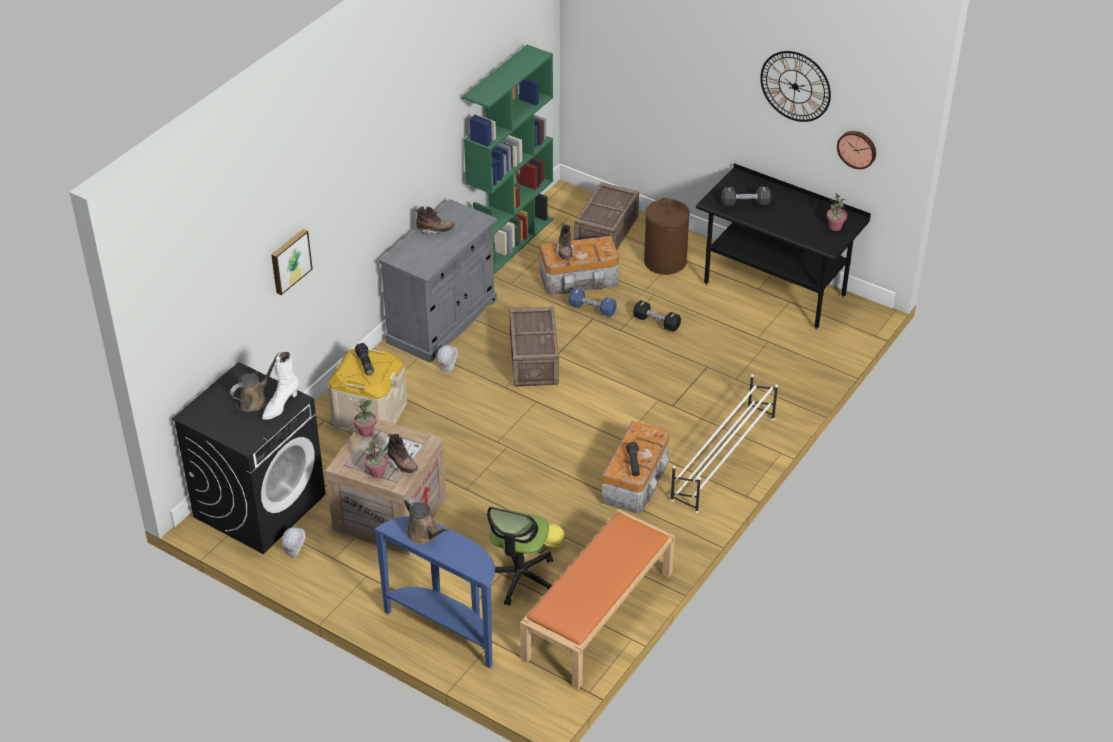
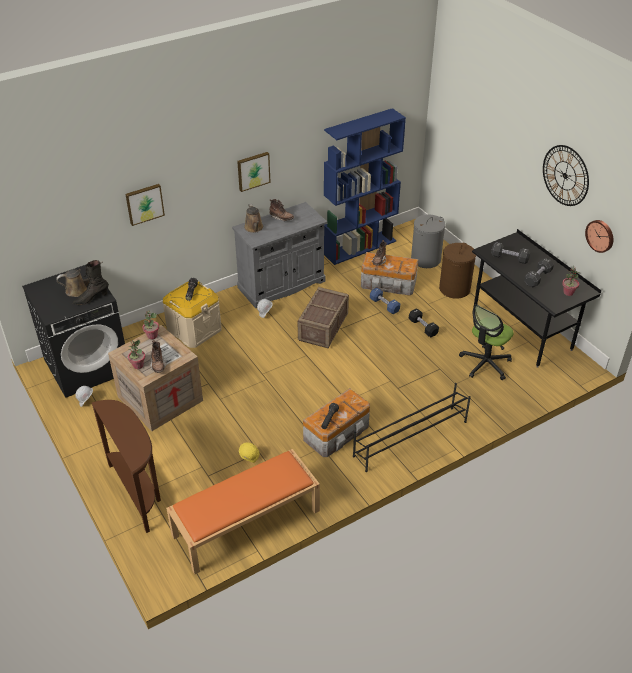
camera: 25 degrees right, 0 degrees up
white boot [262,351,299,420] -> black boot [73,260,109,305]
blue console table [373,516,495,668] -> brown console table [92,400,161,533]
brown watering can [404,497,449,544] -> brown watering can moved to [244,204,264,233]
green bookcase [462,45,553,274] -> blue bookcase [324,108,406,265]
office chair [487,507,553,606] -> office chair moved to [459,304,514,380]
crate [574,182,639,250] -> grey laundry basket [411,214,446,268]
white shoe rack [670,374,778,513] -> black shoe rack [353,383,471,472]
none -> picture [237,152,271,192]
none -> black dumbbell [524,258,554,287]

